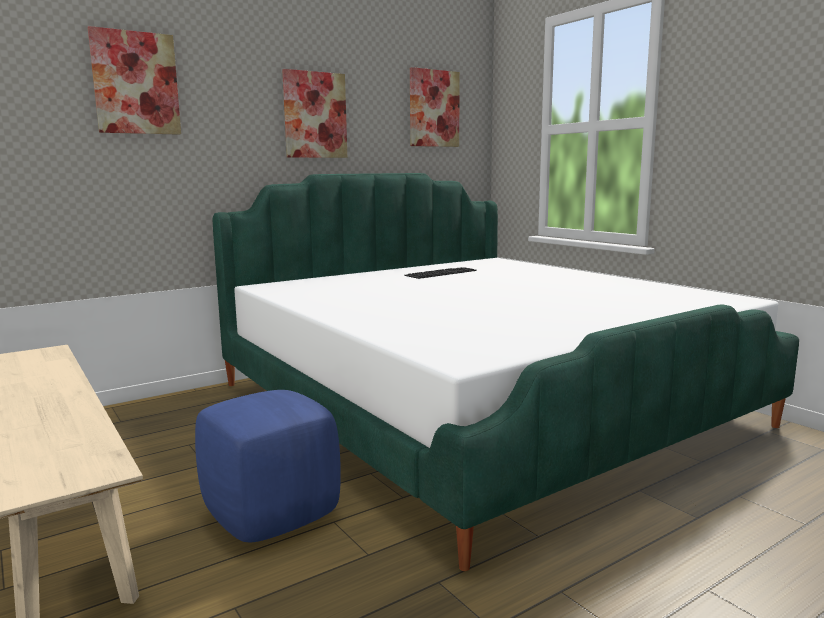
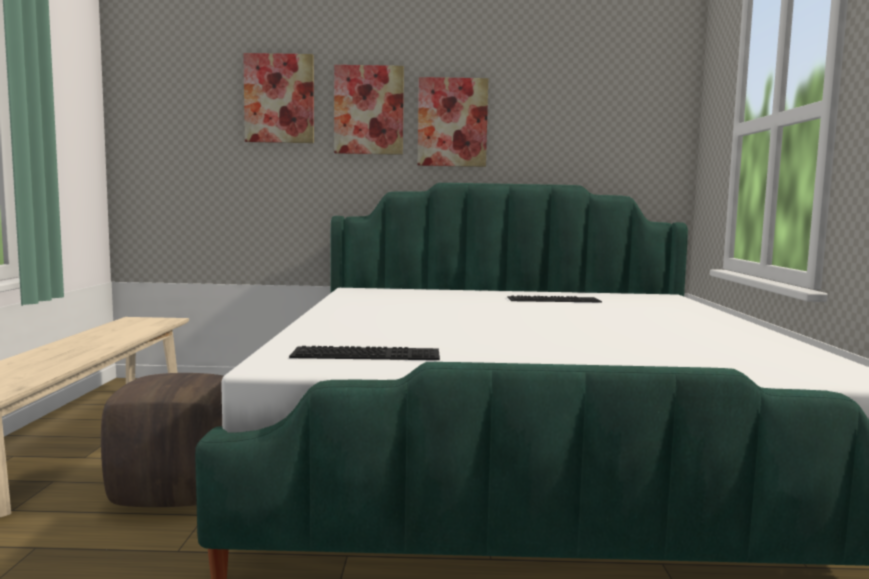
camera: 35 degrees right, 5 degrees down
blue ottoman [195,390,341,542] -> brown ottoman [101,373,224,507]
picture [410,67,460,147] -> picture moved to [334,65,404,155]
none -> keyboard [289,346,440,360]

